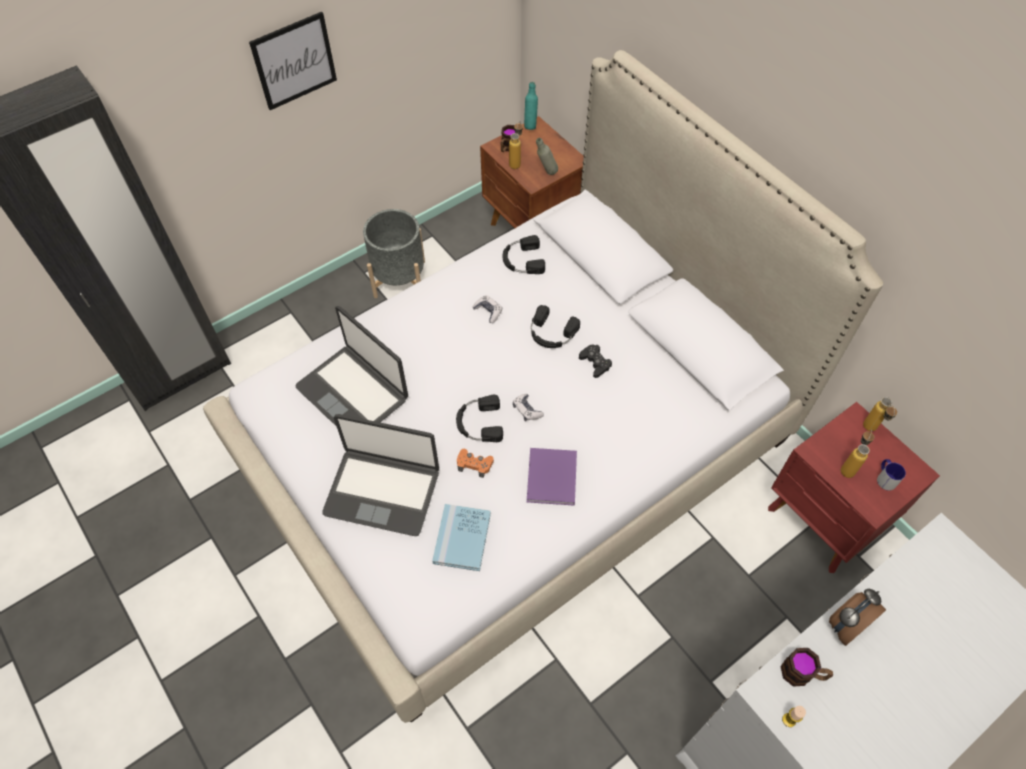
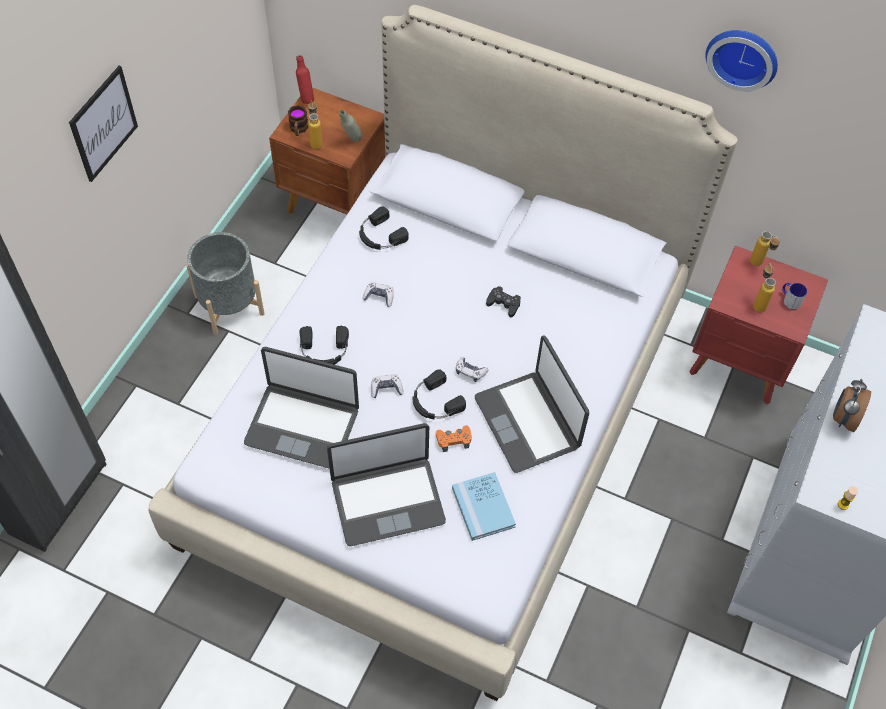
camera: 30 degrees left, 0 degrees up
turquoise bottle [524,82,538,130] -> red bottle [296,55,314,104]
purple book [527,448,577,506] -> laptop [475,336,589,473]
black headphones [531,305,580,348] -> black headphones moved to [300,326,349,365]
mug [780,648,833,687] -> none
none -> game controller [371,374,403,398]
none -> wall clock [705,30,778,92]

